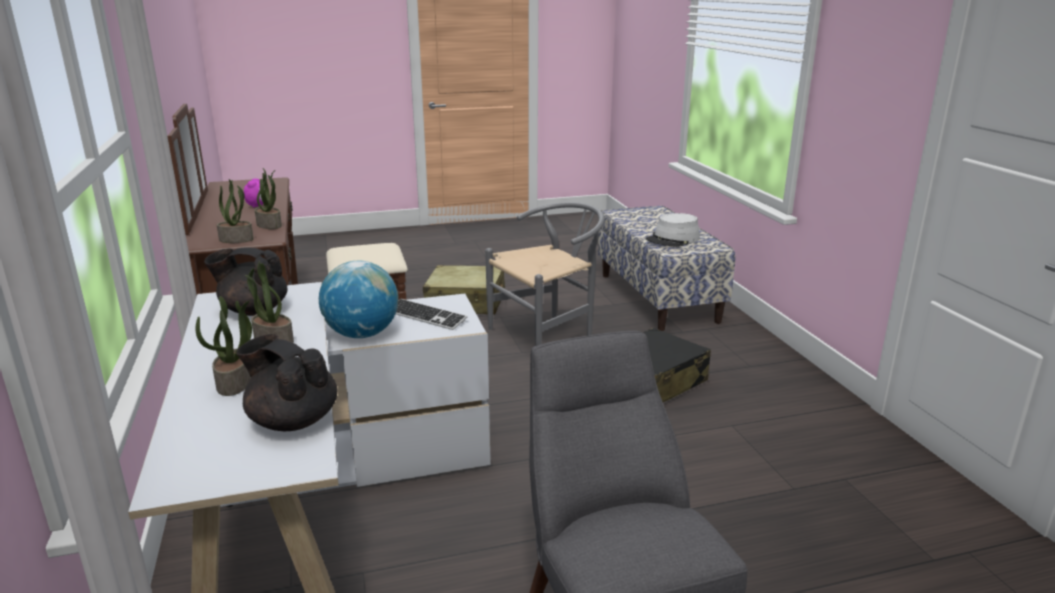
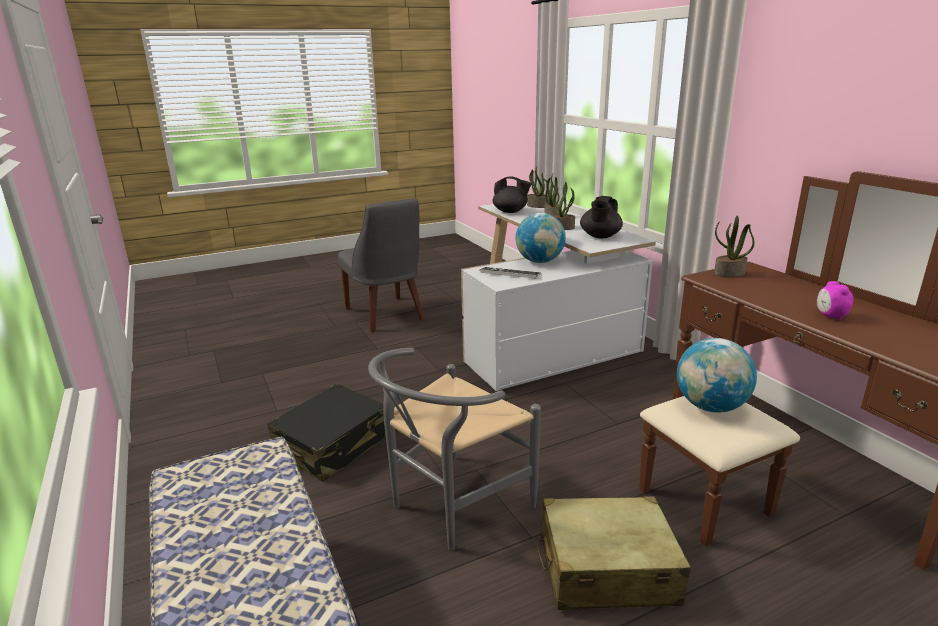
camera: 170 degrees right, 0 degrees up
black teapot [204,247,287,316] -> black teapot turned 120 degrees clockwise [580,196,623,238]
potted plant [255,168,282,229] -> potted plant moved to [527,166,547,208]
grey hat [646,213,700,247] -> none
none -> globe [677,338,757,413]

